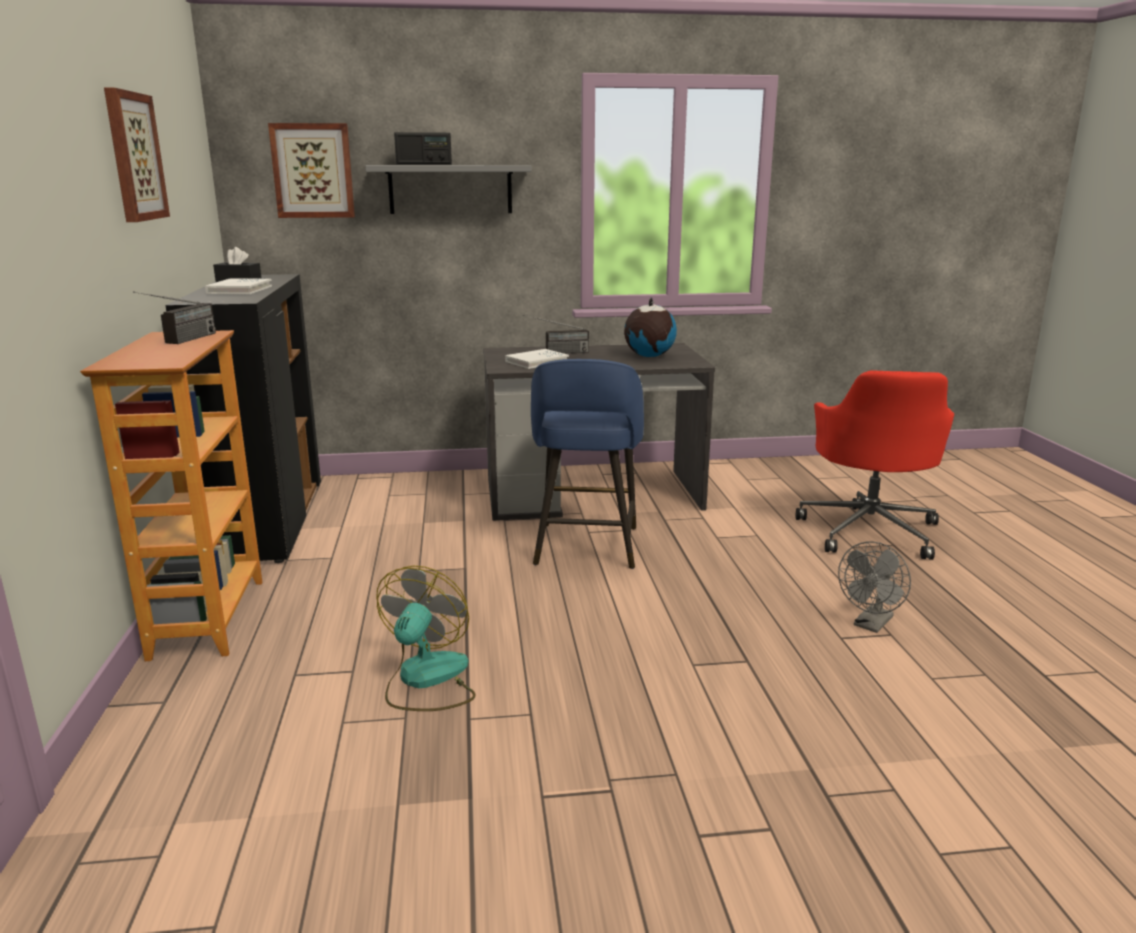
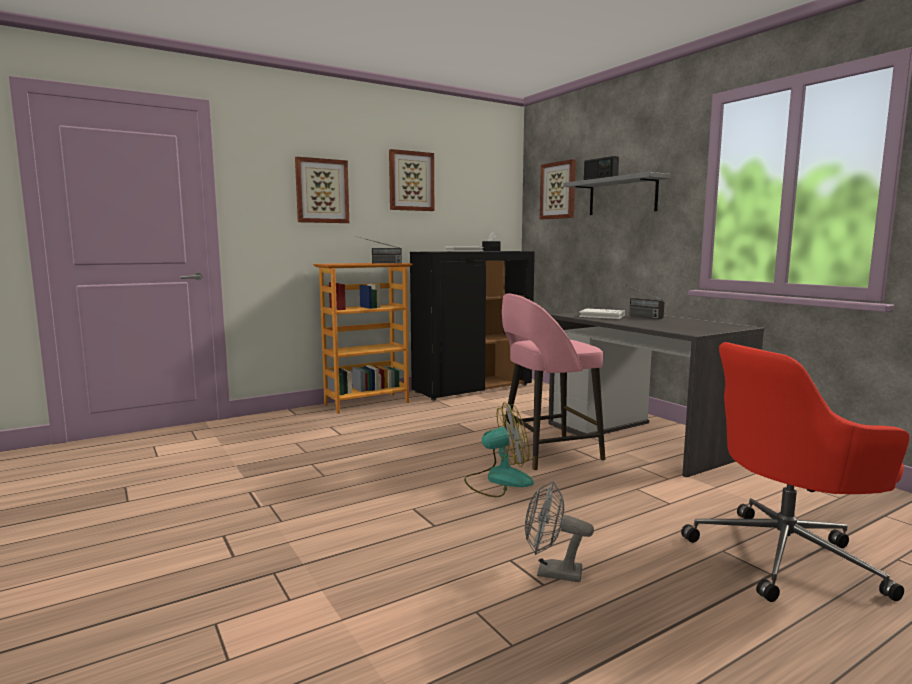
camera: 65 degrees right, 10 degrees down
fan [376,566,475,711] -> fan moved to [464,402,534,497]
blue stool [531,359,644,569] -> pink stool [502,294,605,471]
globe [624,298,677,357] -> none
none -> picture [295,156,349,223]

